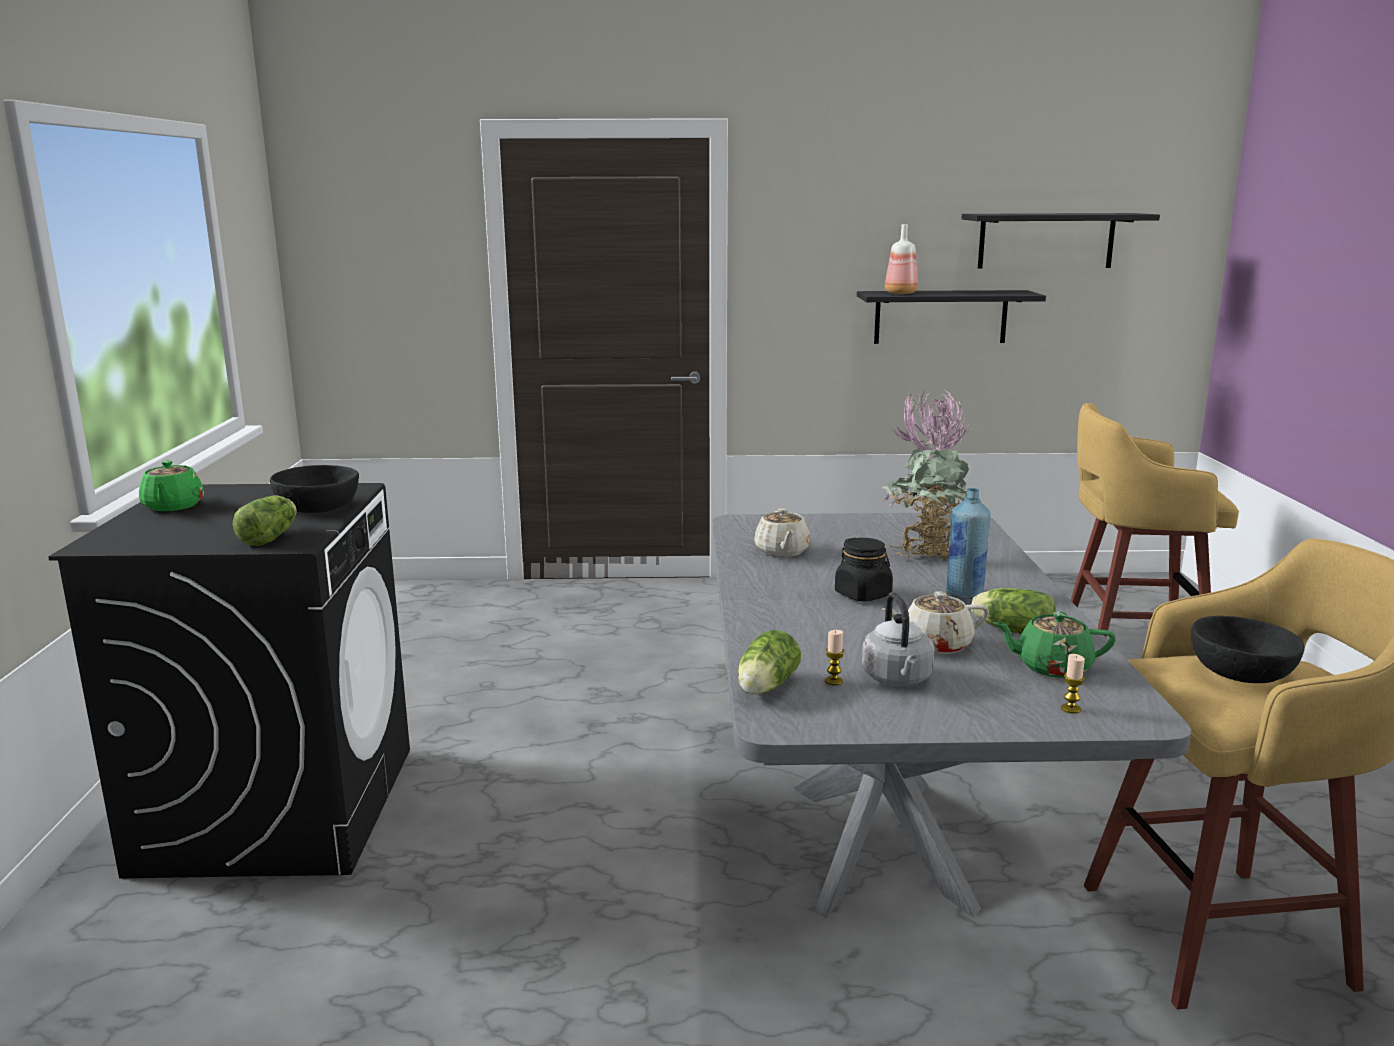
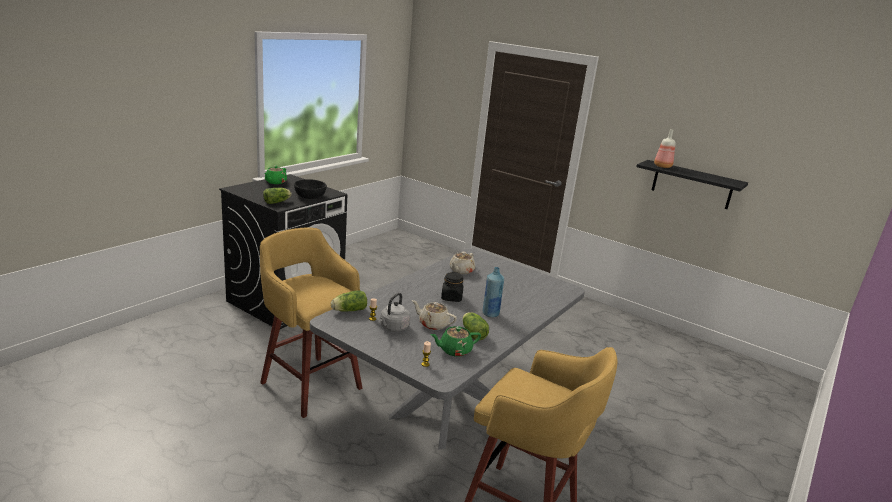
camera: 35 degrees right, 5 degrees up
potted plant [882,390,970,561] -> none
black shelf [961,213,1160,269] -> none
green teapot [993,611,1116,678] -> green teapot turned 60 degrees counterclockwise [430,326,481,357]
yellow stool [1071,402,1239,637] -> yellow stool moved to [260,228,362,418]
black bowl [1191,616,1305,683] -> none

